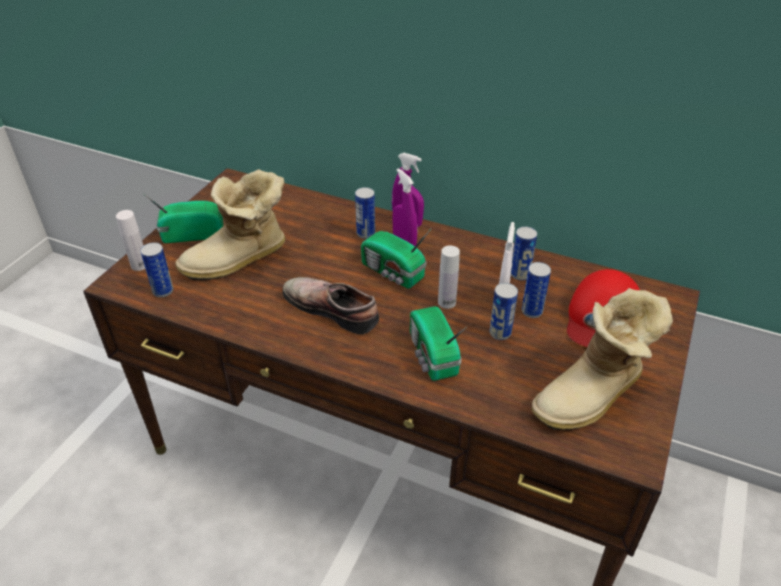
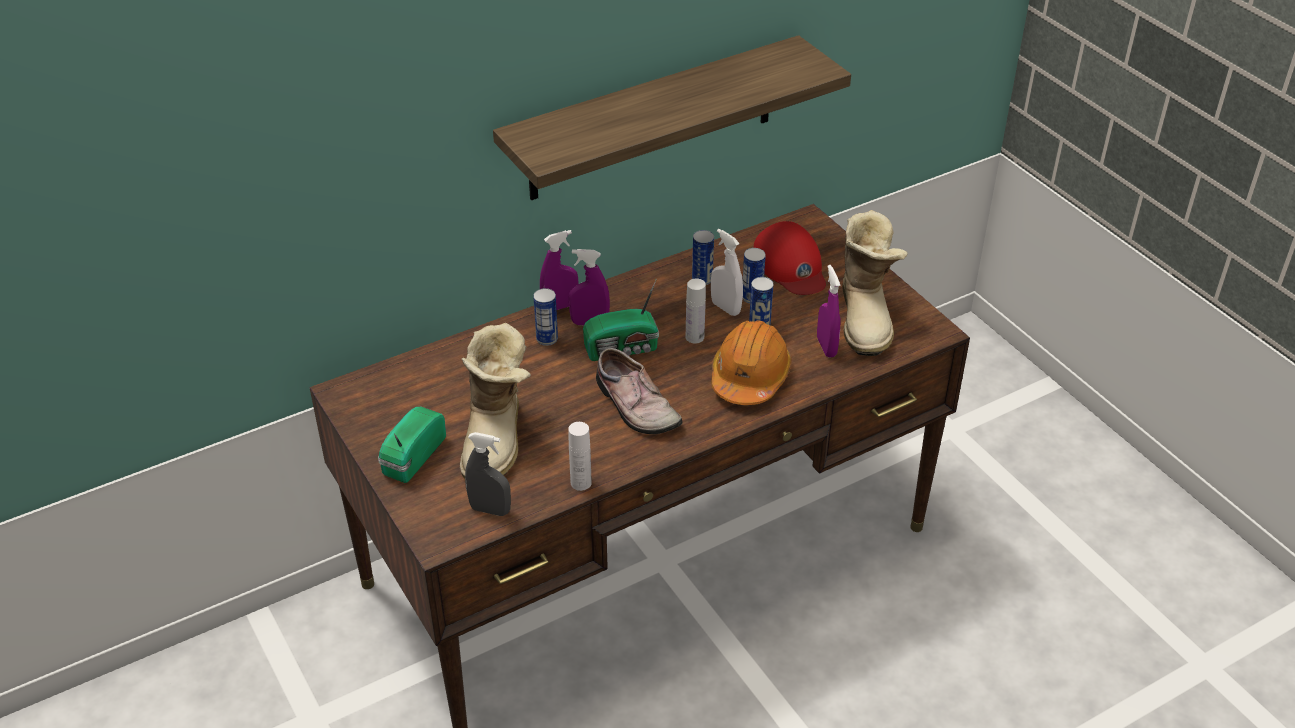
camera: 55 degrees left, 0 degrees up
white bottle [116,210,145,271] -> white bottle moved to [568,422,592,491]
can [140,242,173,297] -> grey spray bottle [465,432,511,516]
shoe [283,277,379,334] -> shoe turned 105 degrees counterclockwise [596,348,682,434]
radio [410,306,467,381] -> orange hard hat [711,320,792,405]
none -> shelf [493,35,851,200]
none -> purple spray bottle [817,265,841,358]

